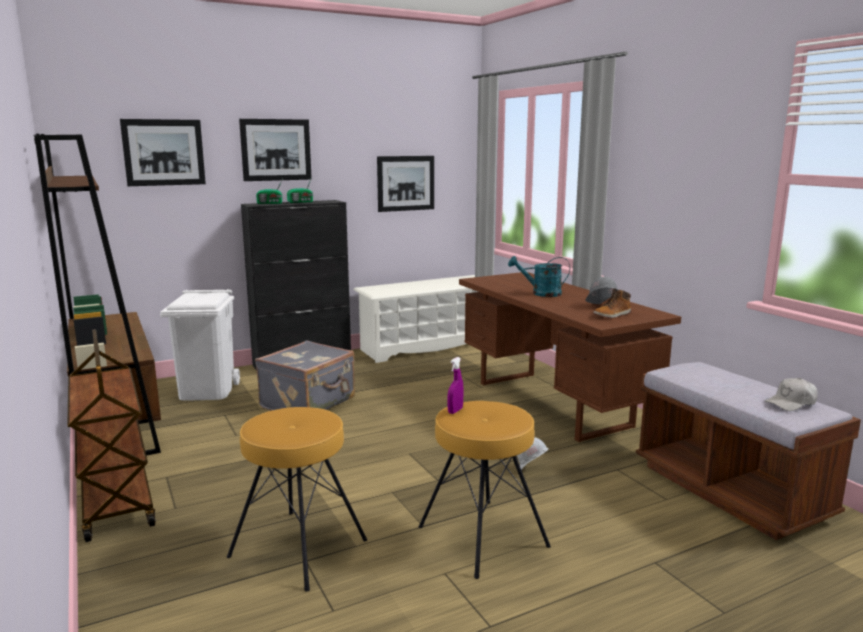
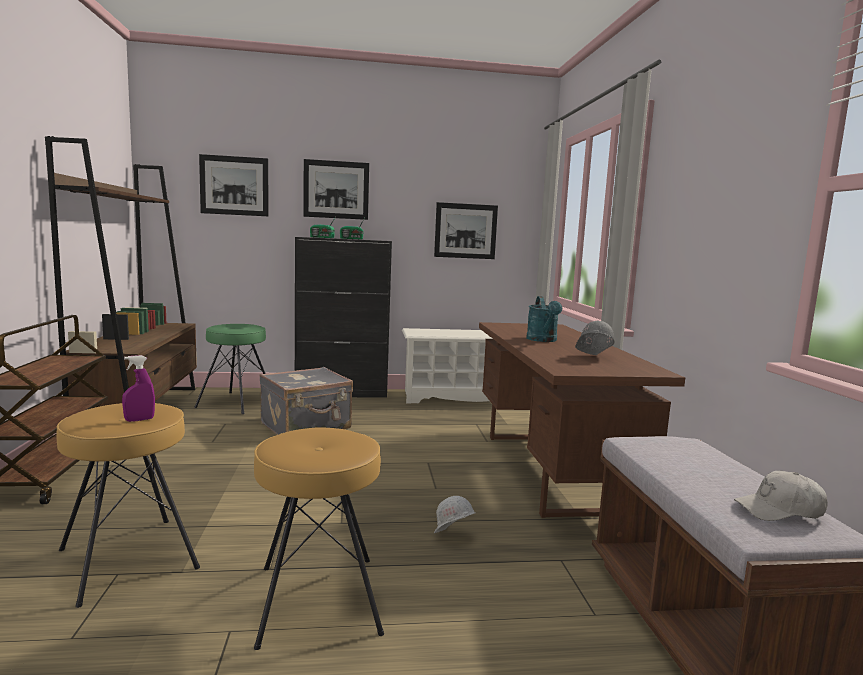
camera: 20 degrees right, 5 degrees down
white trash can [160,289,240,401] -> green stool [194,324,266,414]
purple spray bottle [447,357,464,414] -> purple spray bottle moved to [122,355,155,422]
turquoise watering can [508,256,570,297] -> turquoise watering can turned 120 degrees counterclockwise [526,296,562,342]
boot [593,288,631,318] -> none

